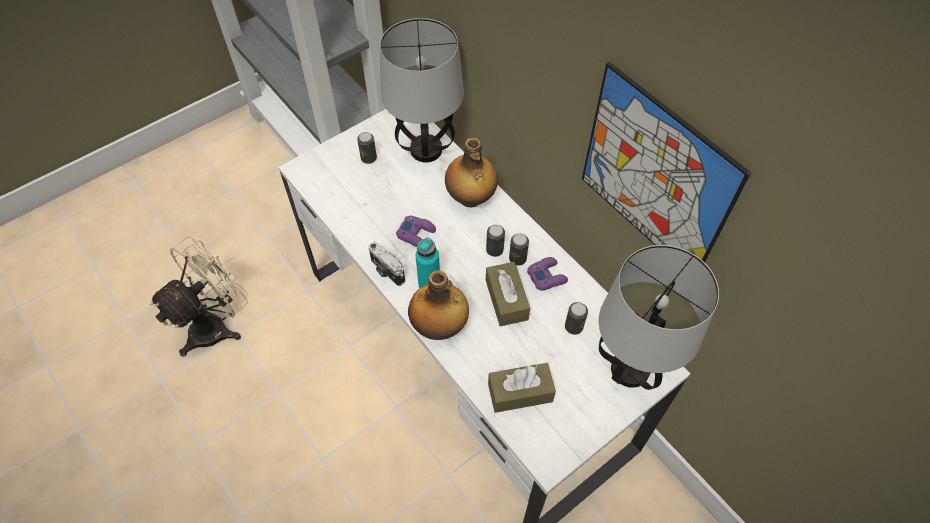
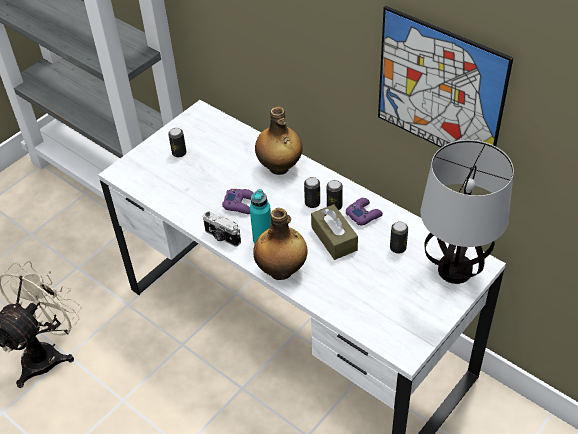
camera: 10 degrees left, 10 degrees down
table lamp [380,18,464,162] -> none
brown tissue box [488,363,556,413] -> none

